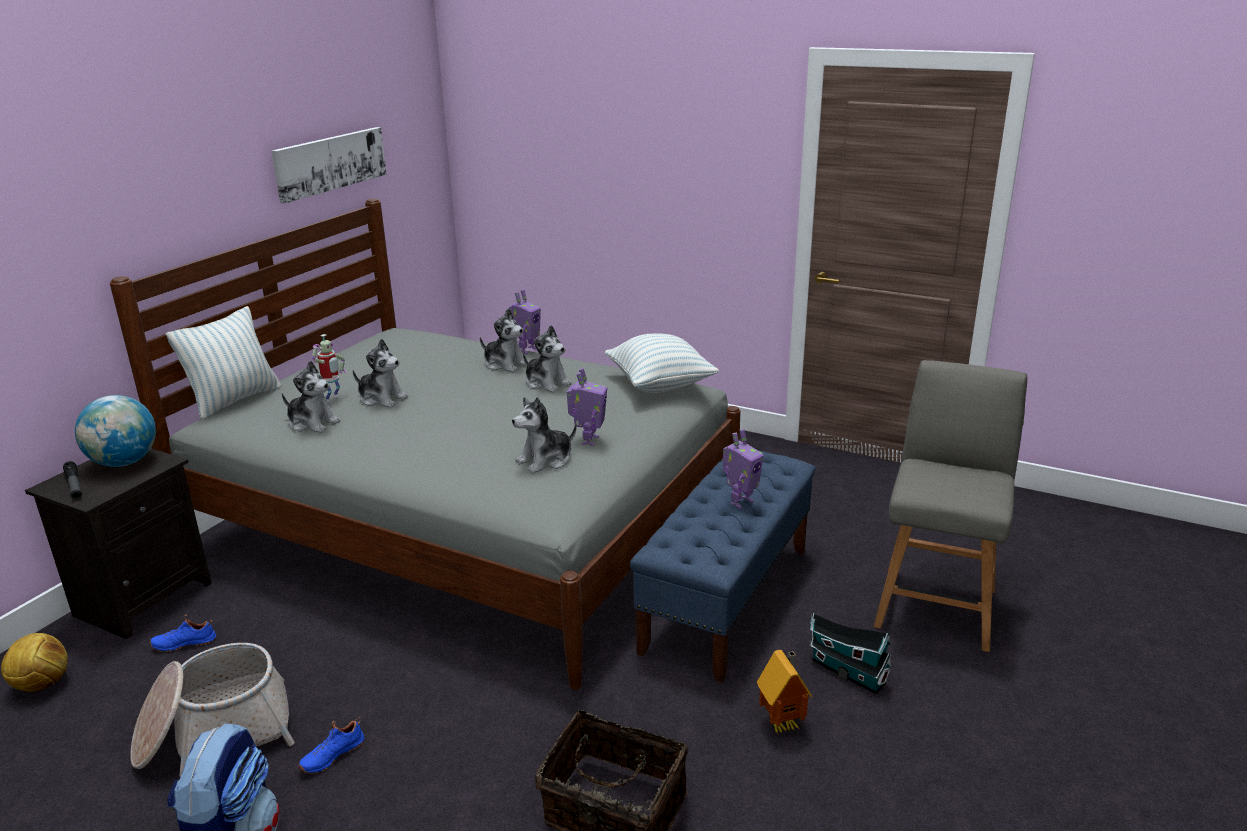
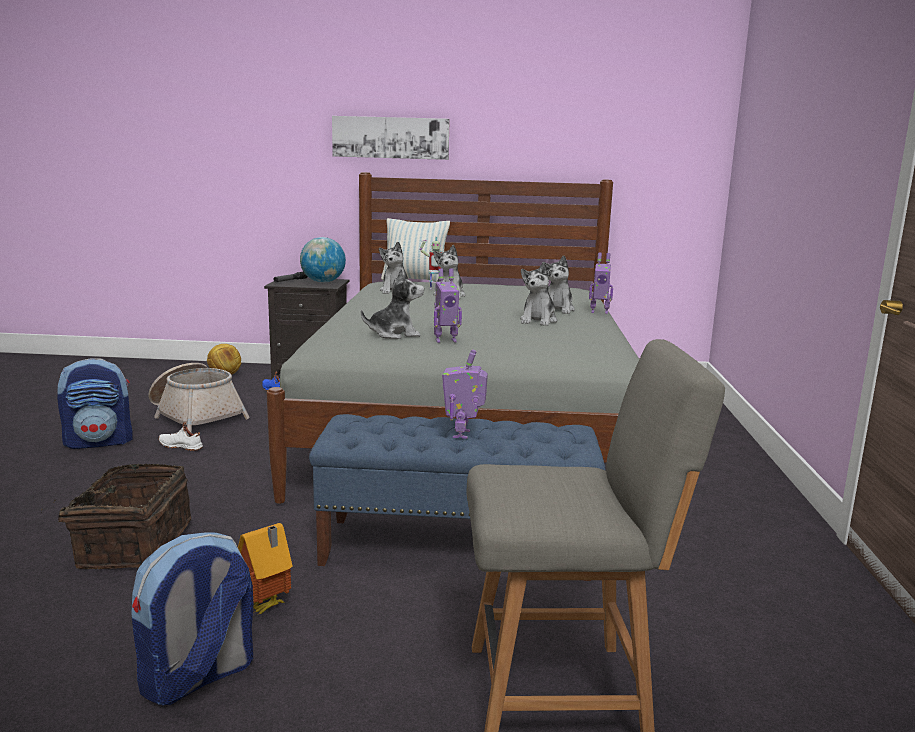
camera: 65 degrees right, 10 degrees down
picture [271,127,387,204] -> picture moved to [332,116,450,160]
blue shoe [298,717,364,774] -> white shoe [159,422,203,451]
plush toy [512,397,577,473] -> plush toy turned 135 degrees clockwise [361,269,424,339]
pillow [605,334,719,393] -> none
toy robot [723,429,764,509] -> toy robot turned 75 degrees clockwise [442,350,488,439]
toy house [810,613,892,694] -> none
none -> backpack [131,533,254,705]

